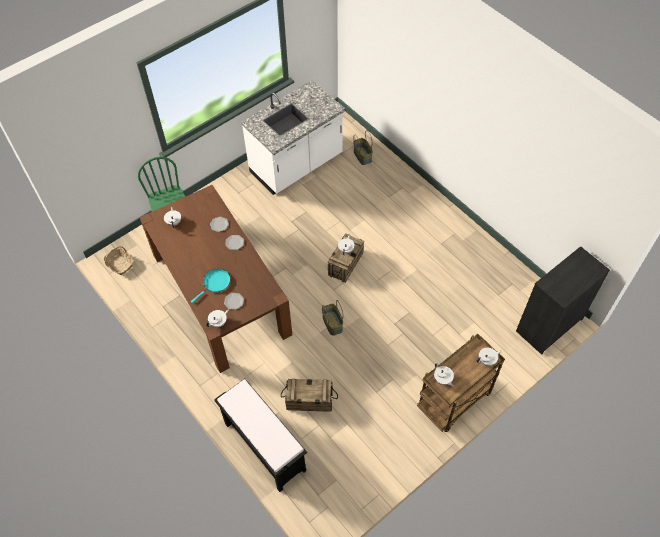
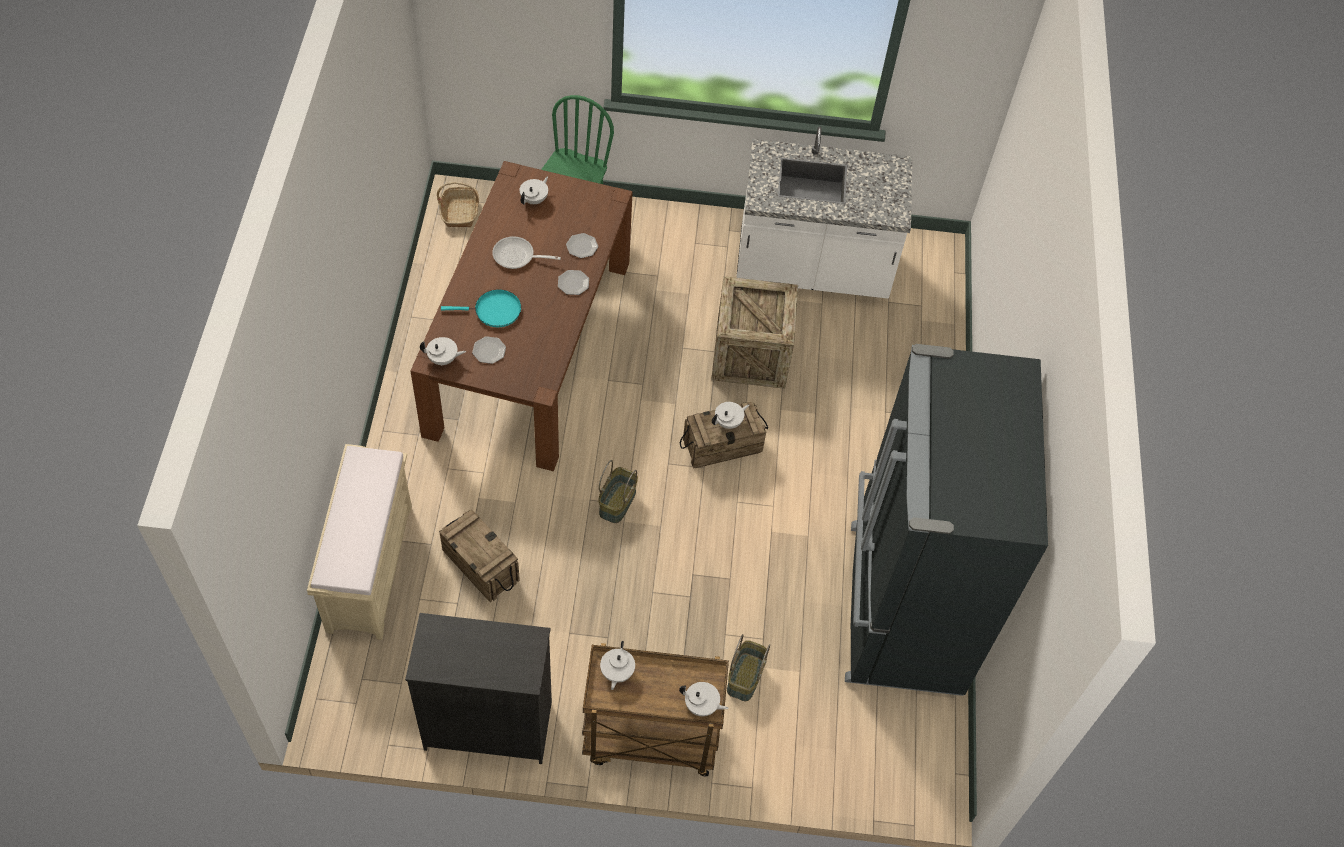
camera: 40 degrees right, 0 degrees up
black bench [214,379,307,492] -> beige bench [307,444,412,640]
basket [353,130,373,165] -> basket moved to [727,634,770,701]
black dresser [516,246,610,355] -> black dresser moved to [405,613,552,764]
none -> frying pan [492,236,561,269]
none -> crate [711,276,798,389]
none -> black fridge [845,344,1048,696]

